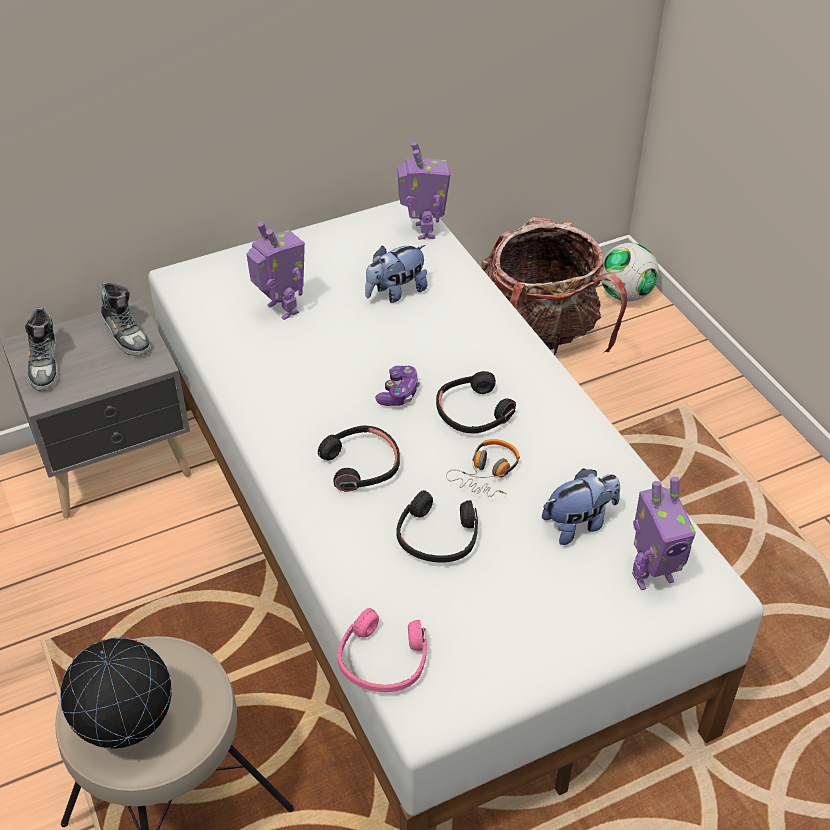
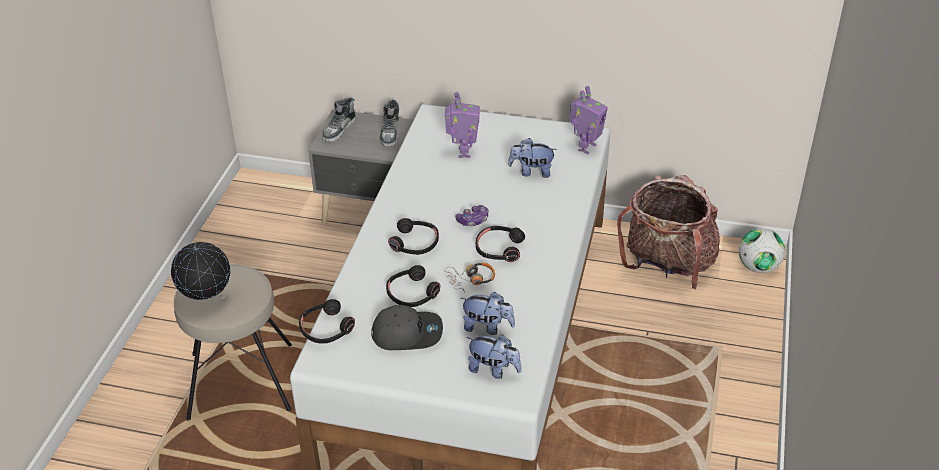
camera: 40 degrees right, 5 degrees down
pink headphones [337,608,427,692] -> black headphones [299,299,355,344]
toy robot [632,476,696,590] -> plush toy [467,334,521,379]
none -> grey cap [371,305,443,350]

